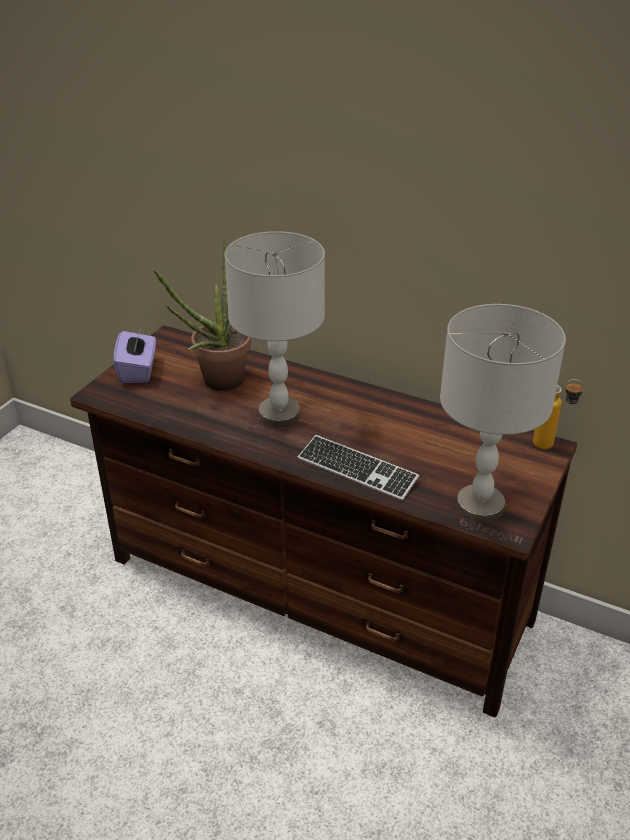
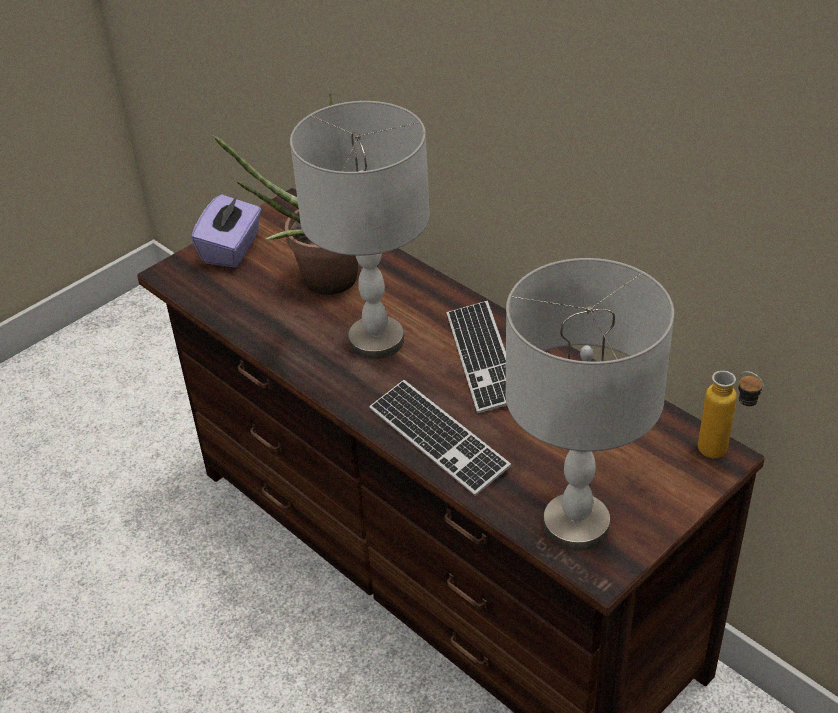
camera: 20 degrees right, 5 degrees up
none -> keyboard [447,301,507,413]

